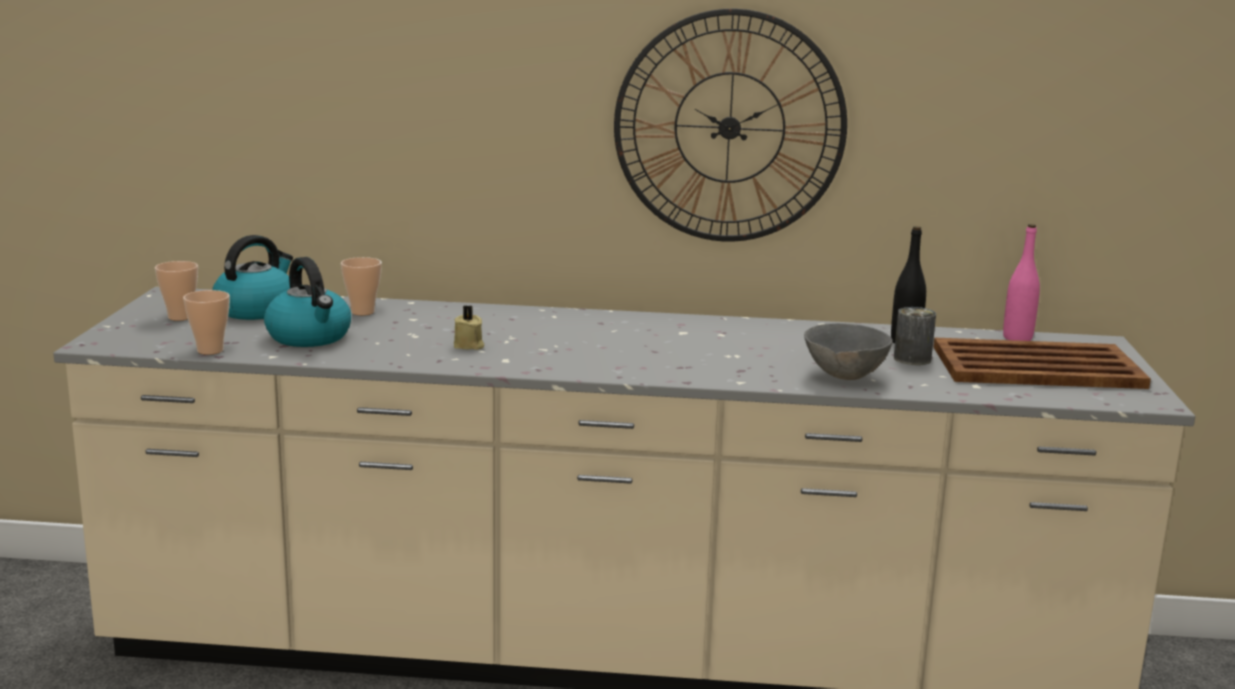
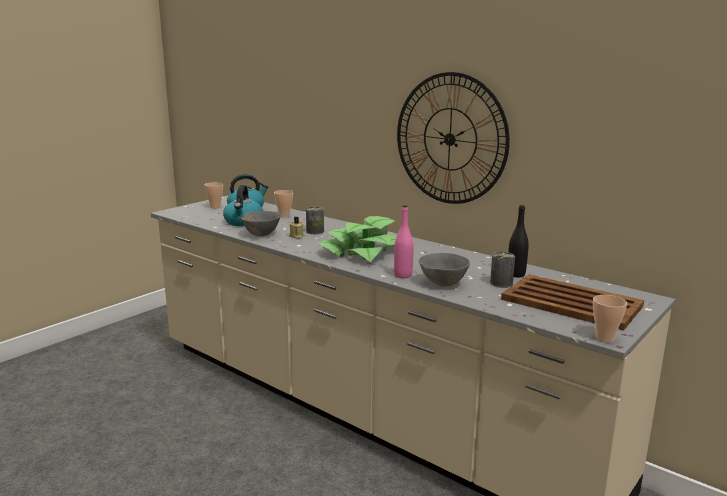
camera: 35 degrees right, 0 degrees up
cup [183,290,230,355] -> cup moved to [593,295,627,342]
pink bottle [1003,224,1040,341] -> pink bottle moved to [394,205,414,278]
none -> grey bowl [241,211,281,237]
none -> can [306,207,324,234]
none -> potted plant [316,216,397,262]

